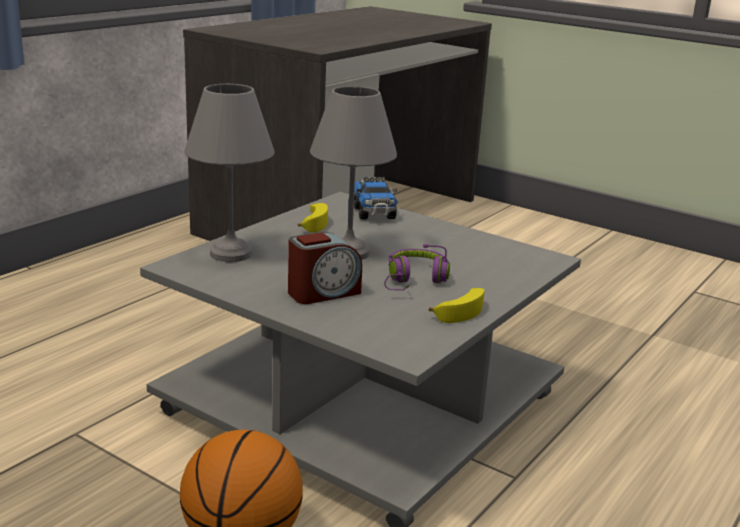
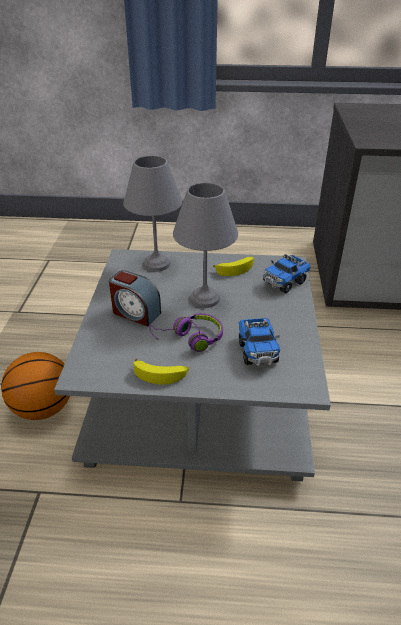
camera: 60 degrees right, 15 degrees up
none -> toy truck [239,318,281,366]

